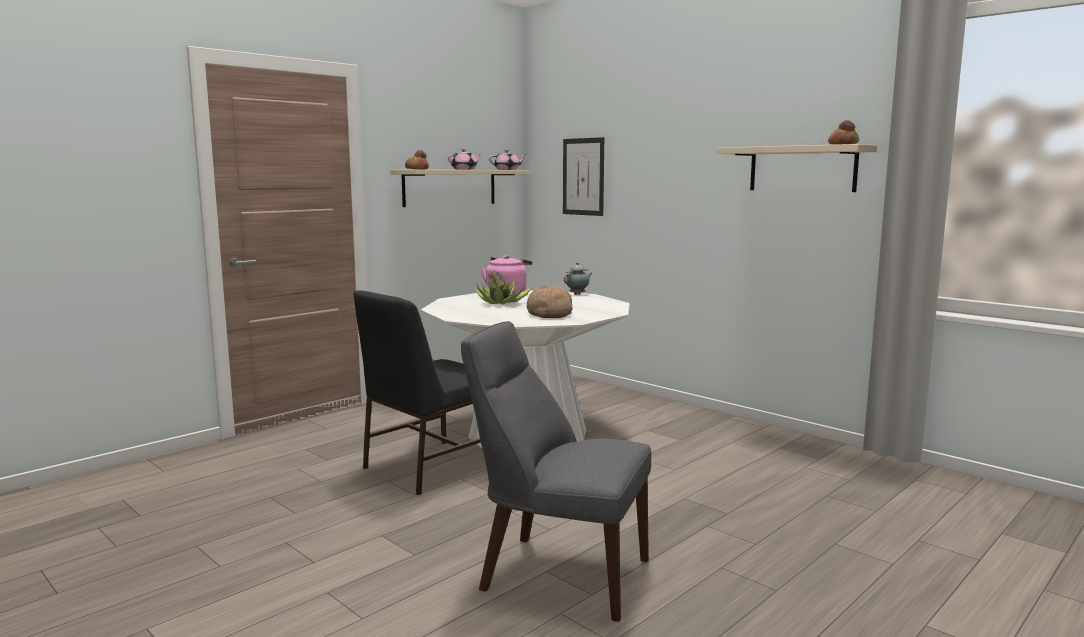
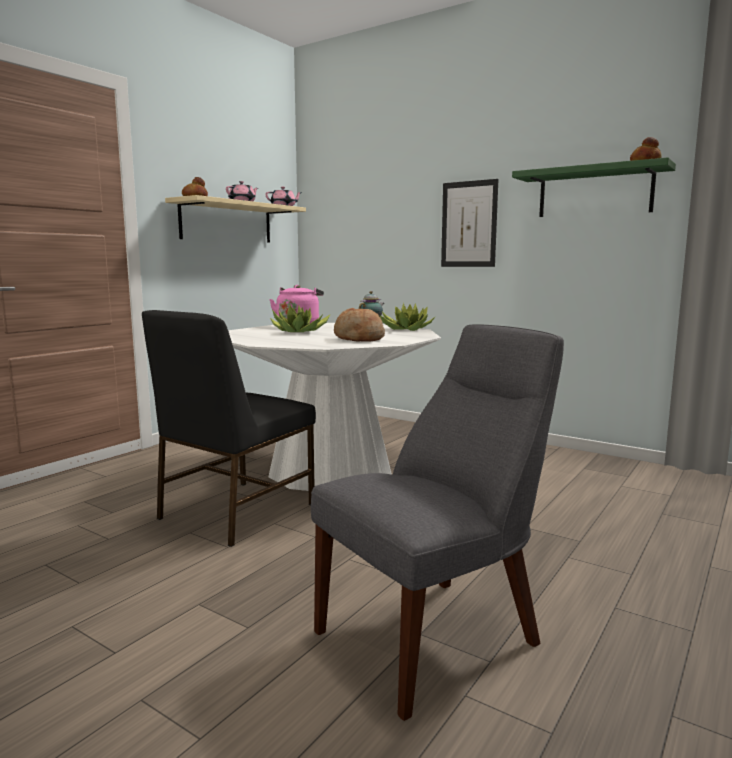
camera: 10 degrees left, 0 degrees up
grey chair [461,321,651,622] -> grey chair turned 135 degrees clockwise [311,325,564,721]
picture [563,137,604,216] -> picture moved to [441,179,498,267]
beige shelf [717,144,877,192] -> green shelf [512,157,676,217]
none -> potted plant [380,303,436,331]

